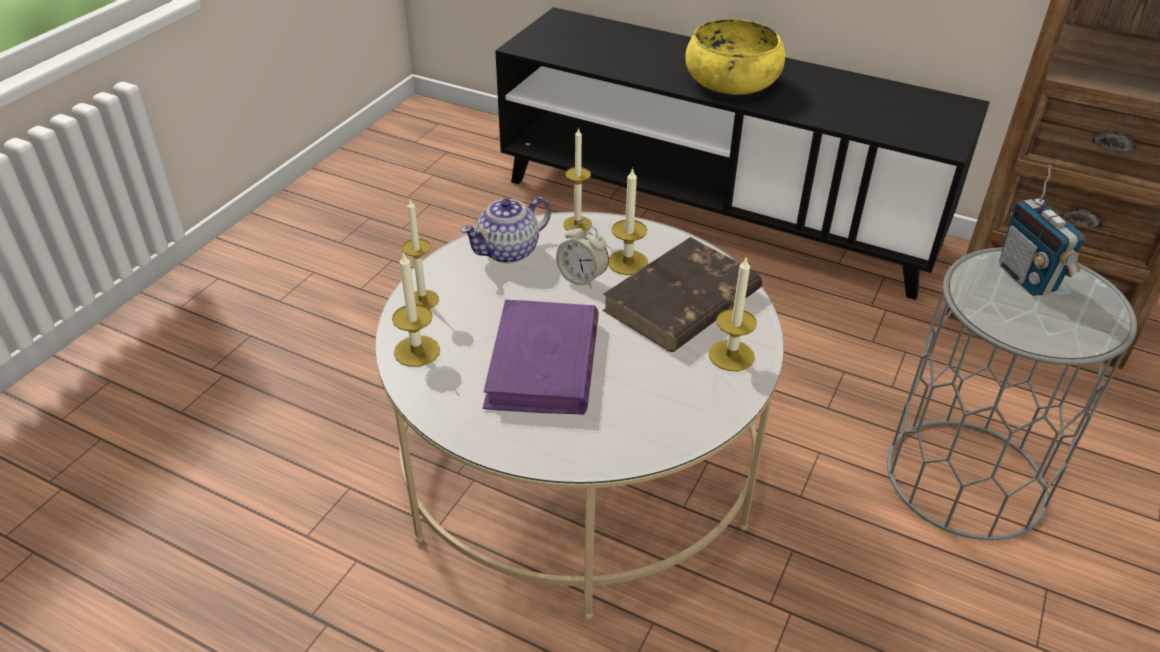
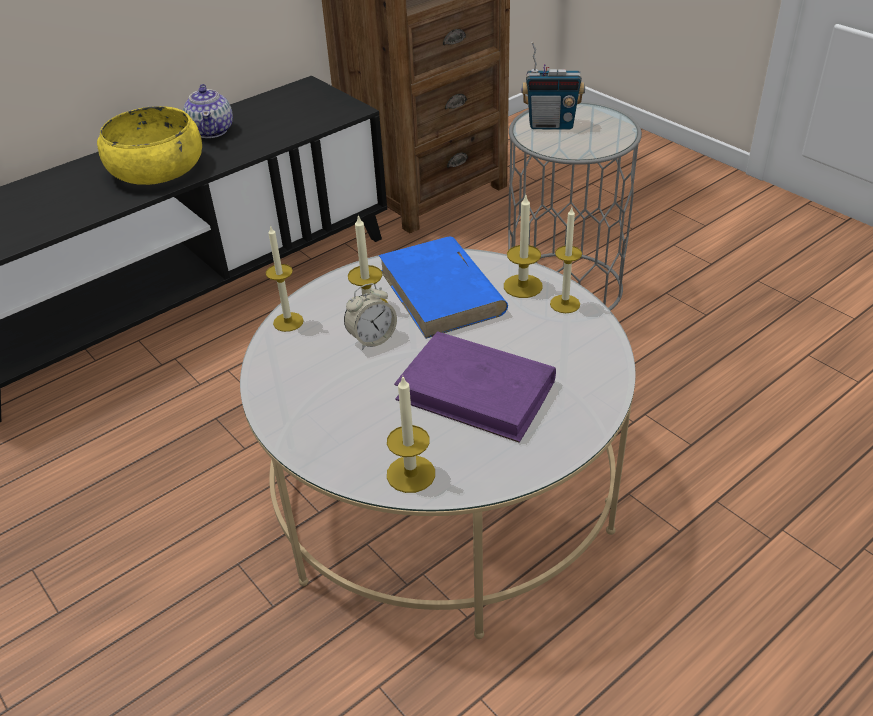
camera: 65 degrees left, 0 degrees up
candle [402,200,439,309] -> candle moved to [550,208,582,313]
teapot [460,197,551,264] -> teapot moved to [183,84,233,138]
brown book [602,237,762,352] -> blue book [379,236,508,339]

